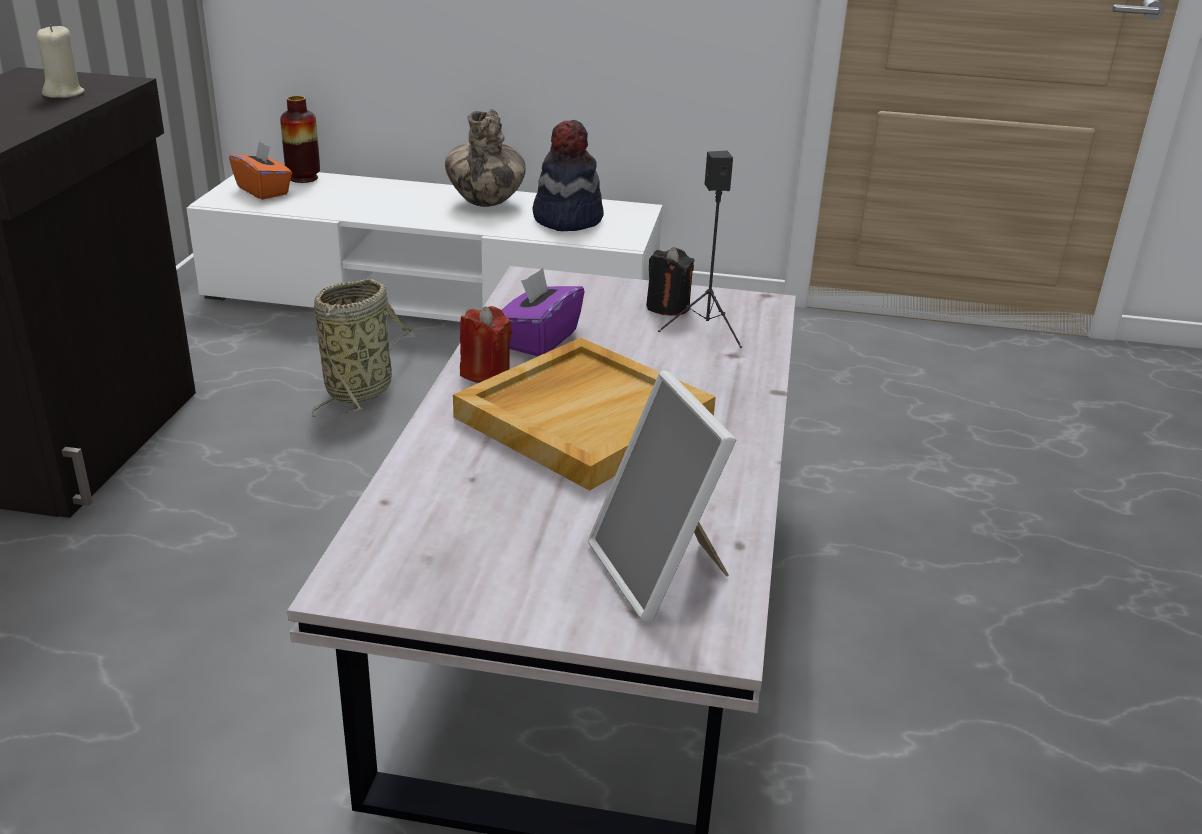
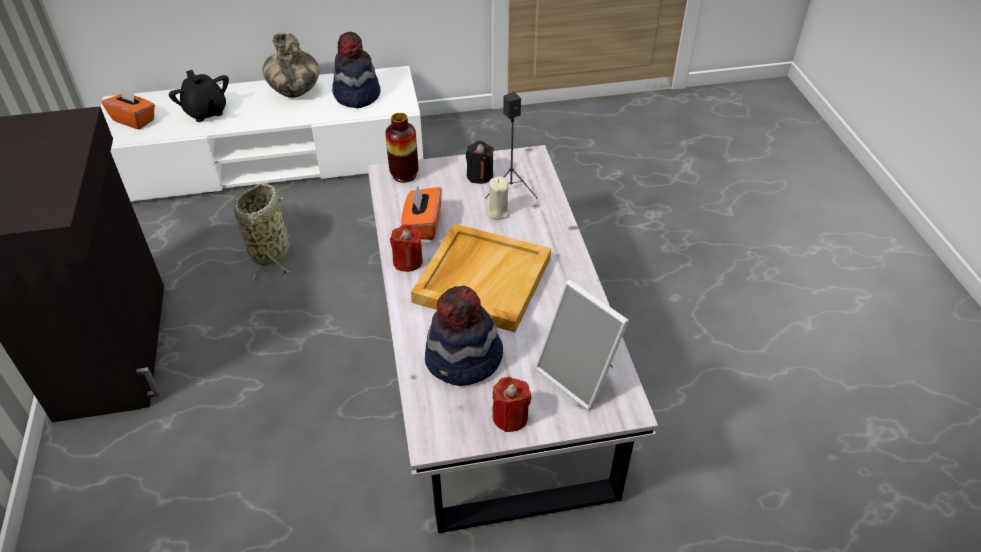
camera: 20 degrees left, 15 degrees up
beige candle [37,24,85,98] -> beige candle moved to [486,177,510,220]
vase [280,96,320,183] -> vase moved to [385,113,418,183]
purple tissue box [501,268,585,356] -> orange tissue box [401,185,442,240]
none -> black teapot [169,70,229,122]
none -> hat [425,286,503,386]
none -> red candle [492,377,531,432]

